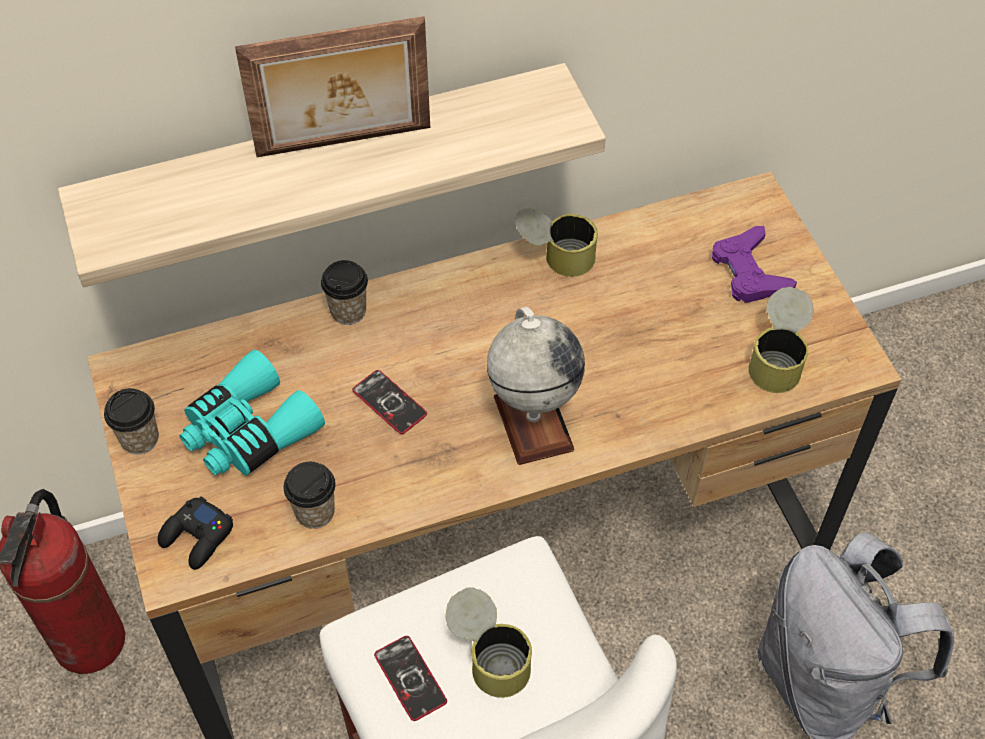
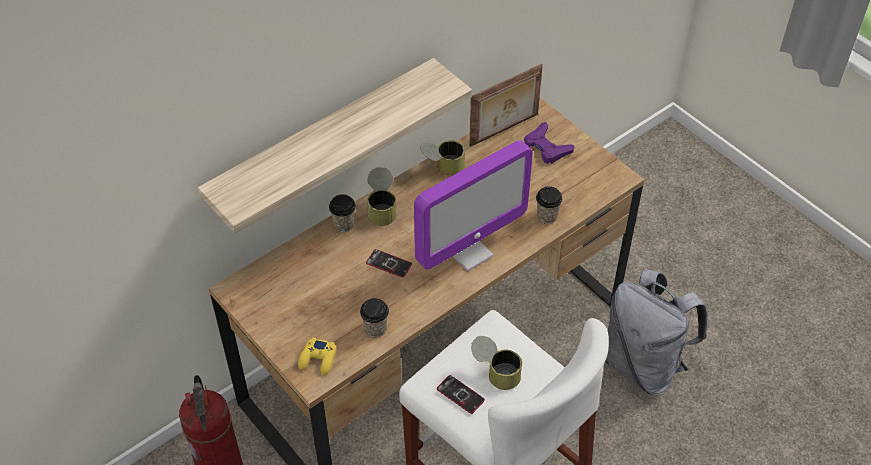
camera: 20 degrees left, 5 degrees down
cup [104,388,159,455] -> cup moved to [536,186,563,224]
black game controller [158,496,233,570] -> yellow game controller [298,338,337,375]
turquoise binoculars [179,349,325,476] -> none
picture frame [235,16,430,157] -> picture frame moved to [469,64,543,147]
globe [487,307,585,465] -> monitor [414,140,533,271]
can [748,287,814,393] -> can moved to [367,167,397,226]

